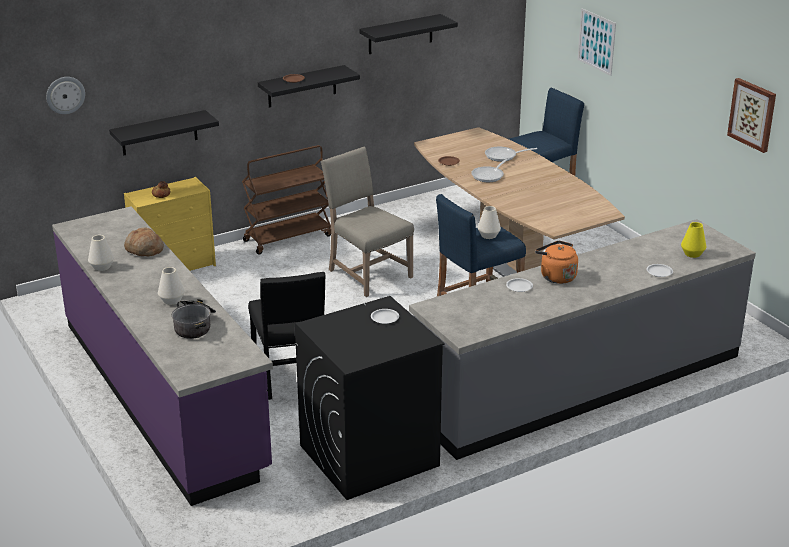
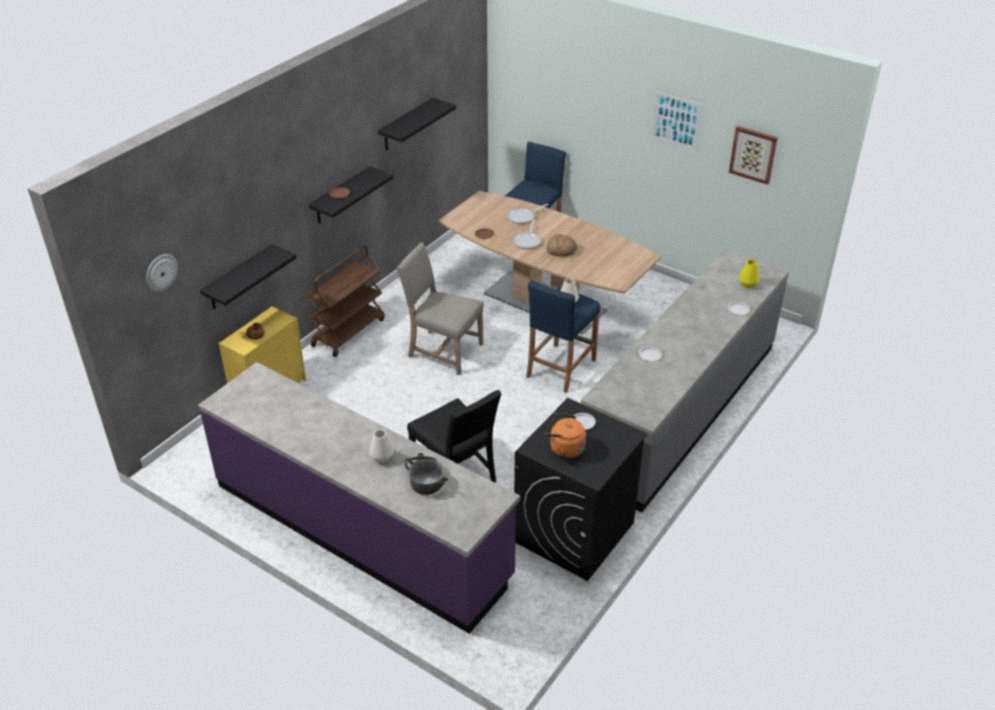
camera: 25 degrees left, 10 degrees up
white vase [88,235,114,271] -> none
bread [124,227,164,256] -> bread moved to [546,234,577,256]
orange kettle [535,241,578,284] -> orange kettle moved to [545,413,586,458]
picture [577,8,616,76] -> picture moved to [652,92,702,151]

